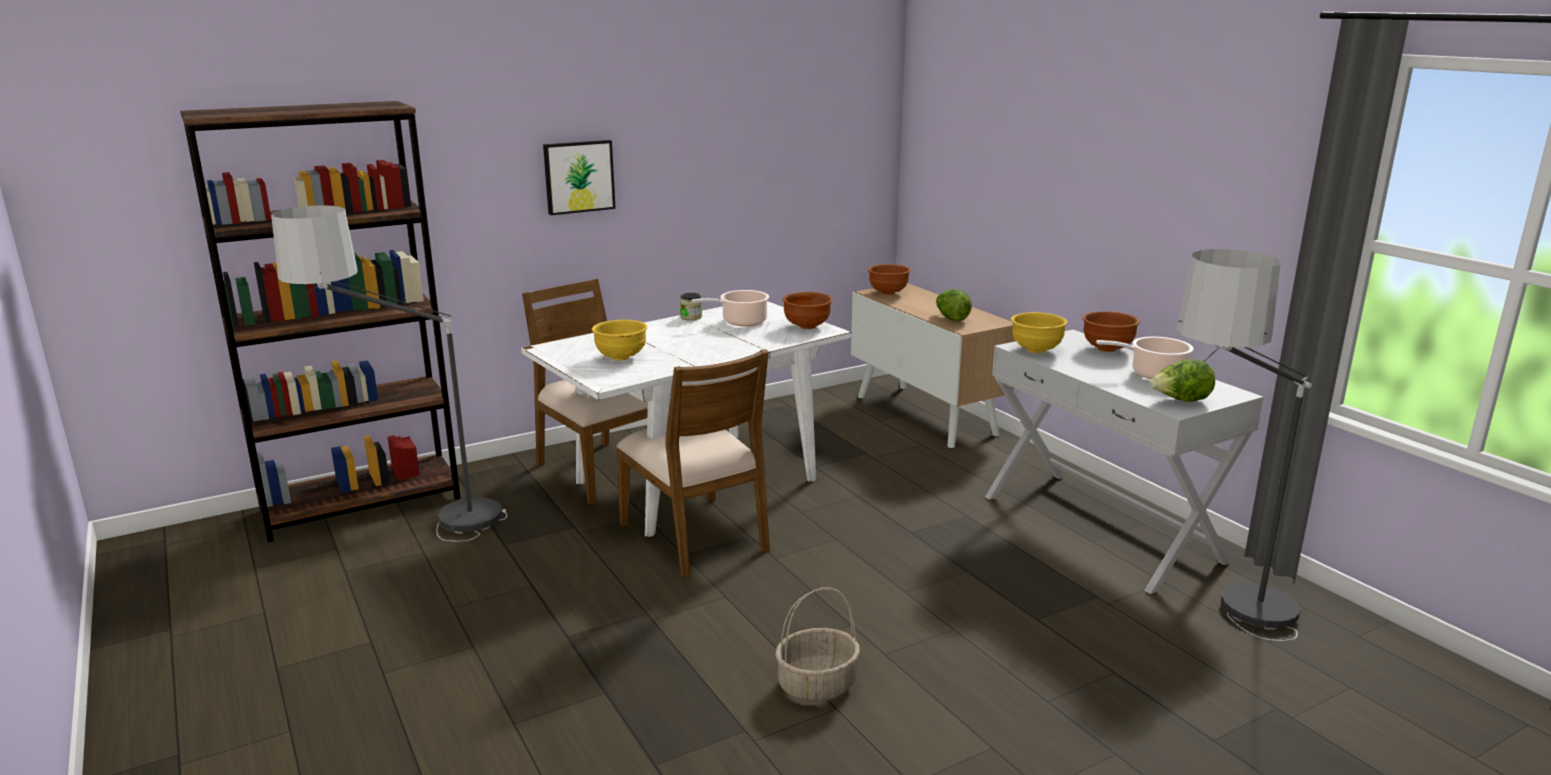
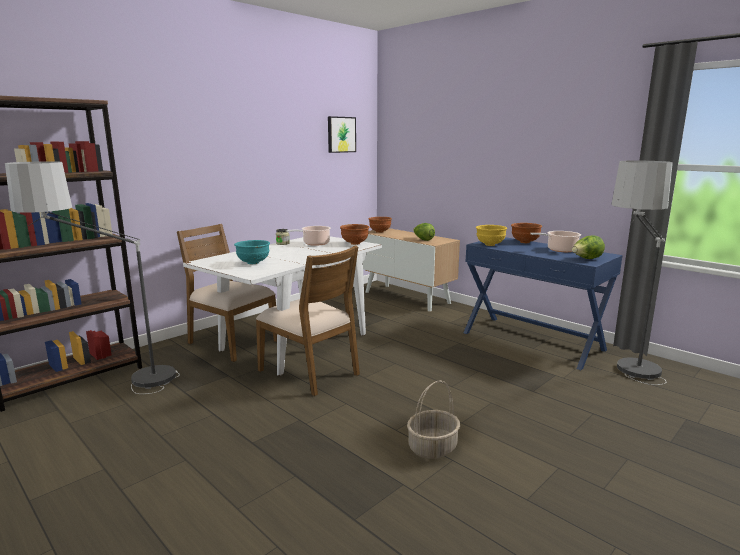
camera: 15 degrees left, 5 degrees down
picture [543,140,616,215] -> picture moved to [328,116,356,153]
yellow bowl [592,320,647,361] -> turquoise bowl [234,240,270,264]
white console table [985,330,1264,594] -> blue console table [463,237,623,370]

